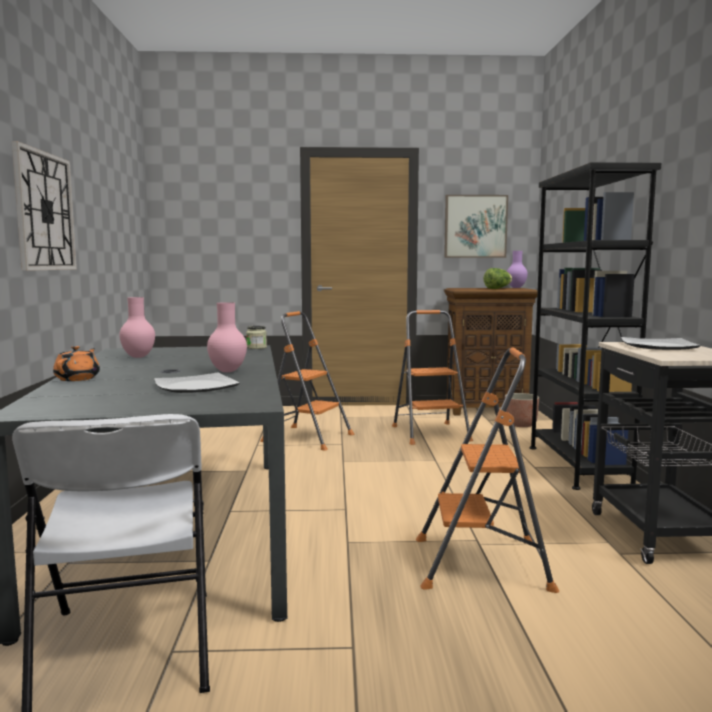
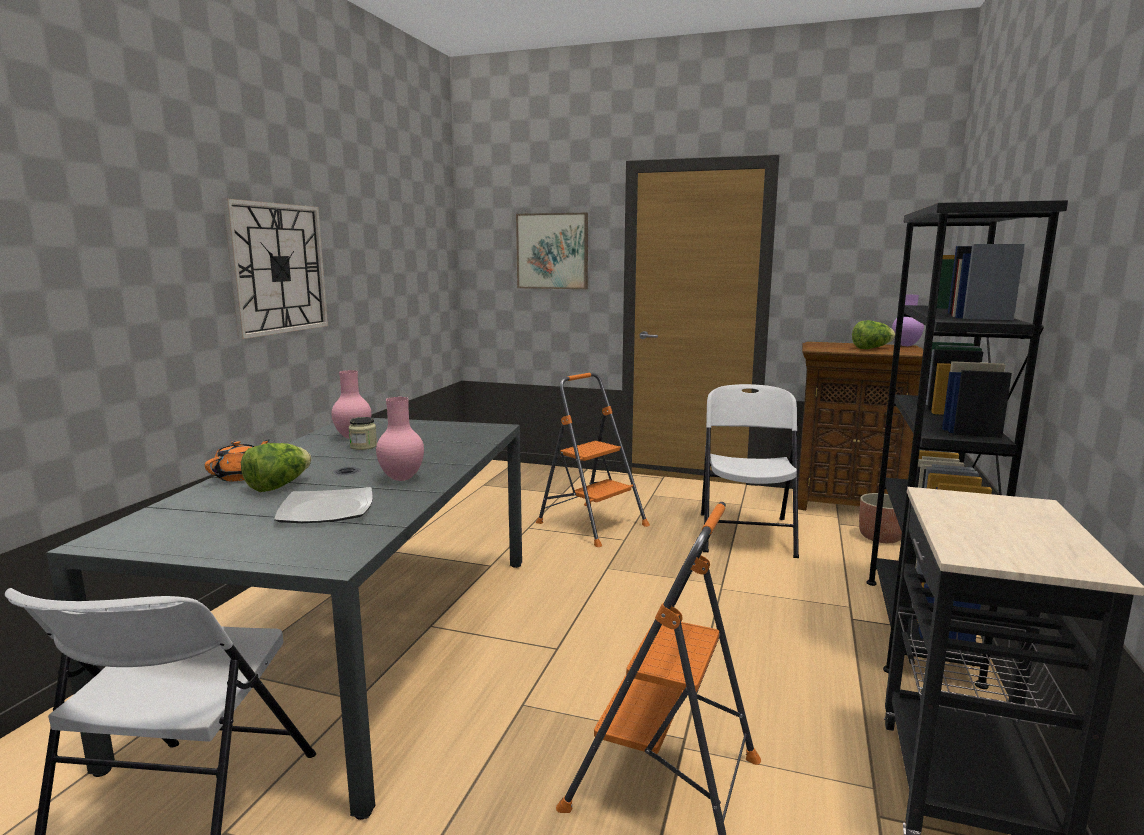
camera: 20 degrees right, 5 degrees up
jar [246,326,267,349] -> jar moved to [349,417,377,450]
orange step ladder [392,310,473,445] -> white chair [701,384,799,558]
picture [444,195,508,258] -> picture moved to [516,213,588,289]
plate [621,337,701,350] -> none
none -> lettuce [241,443,311,492]

